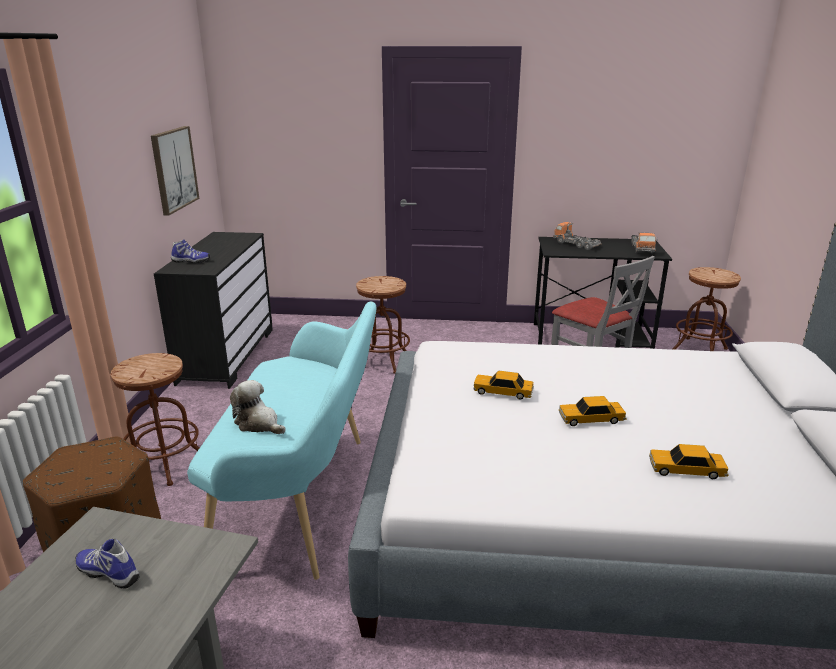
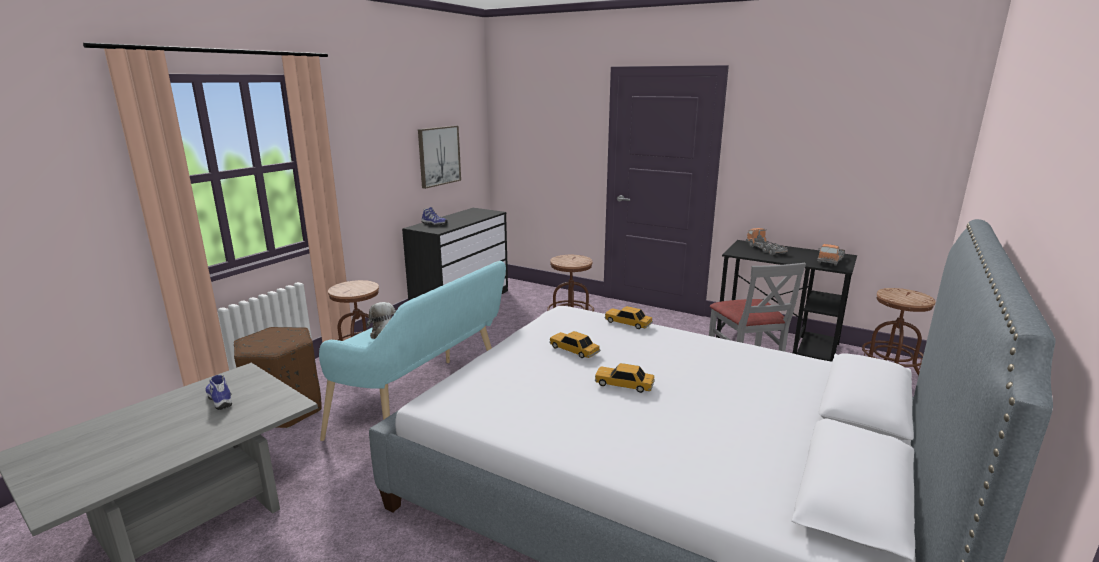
camera: 25 degrees right, 5 degrees down
toy car [649,444,729,479] -> toy car moved to [605,306,653,329]

